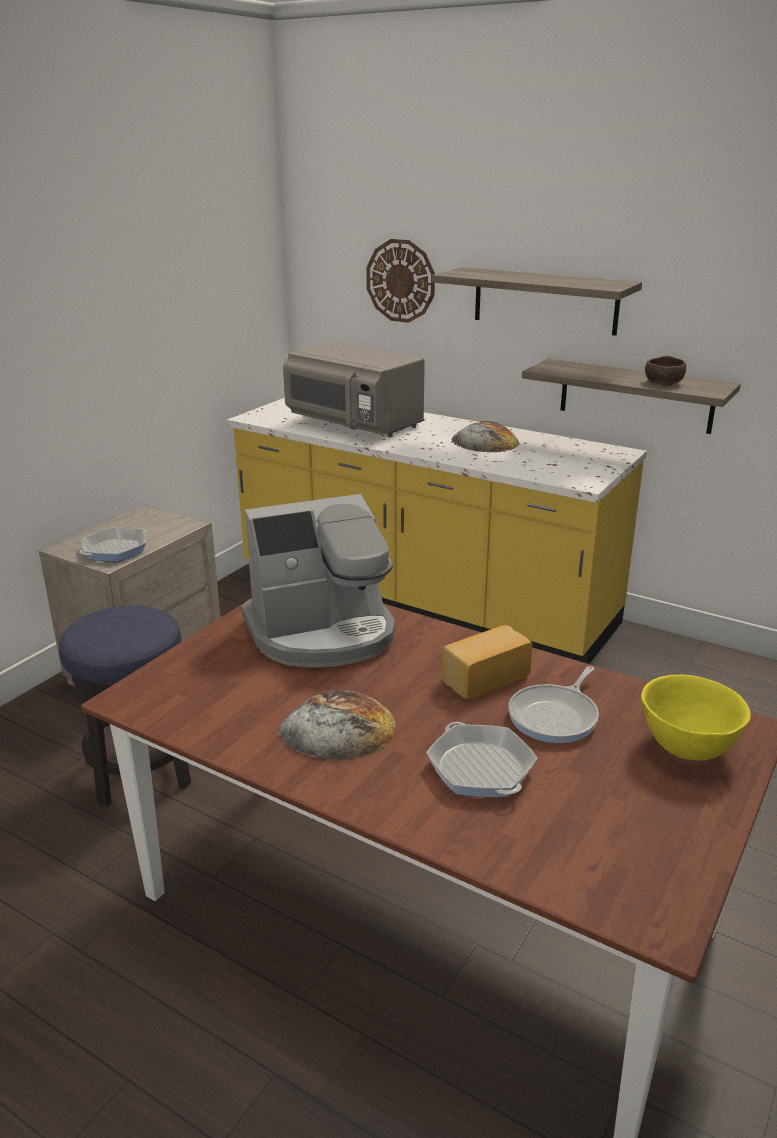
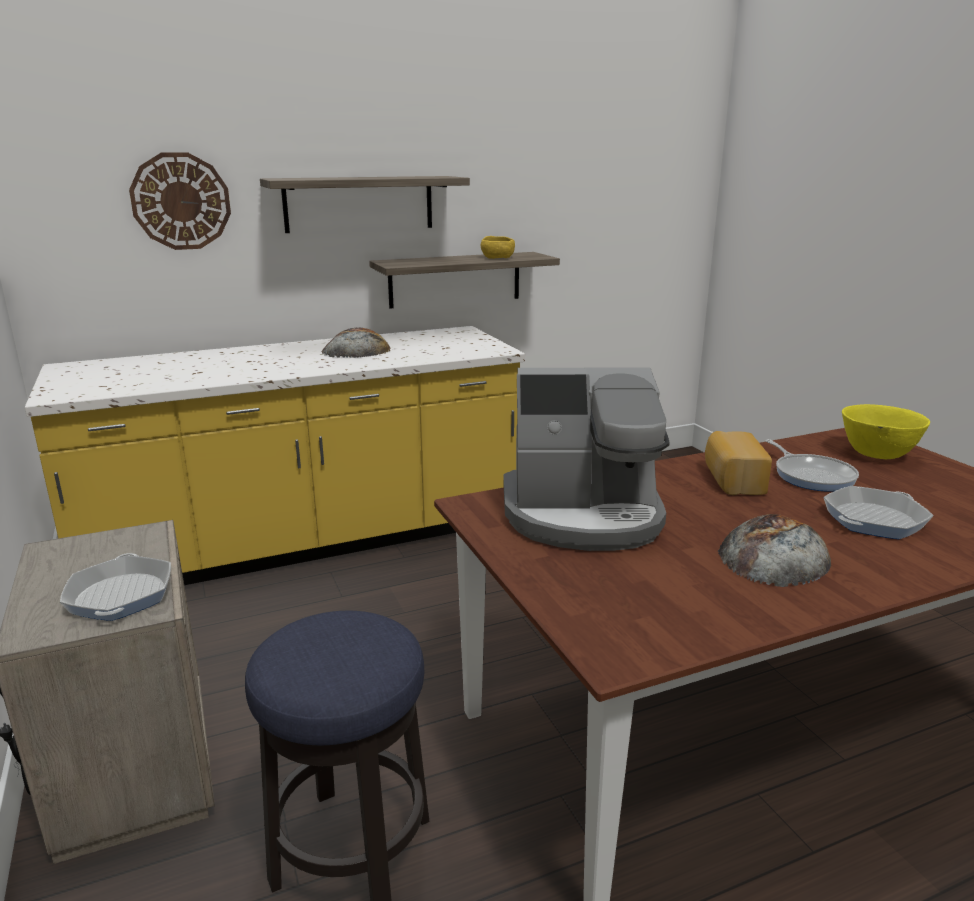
camera: 55 degrees left, 5 degrees down
coffee machine [242,494,395,668] -> coffee machine turned 75 degrees clockwise [503,367,670,551]
grey microwave [283,342,425,437] -> none
frying pan [426,722,537,797] -> frying pan turned 135 degrees clockwise [823,486,934,539]
brown bowl [645,356,686,386] -> yellow bowl [481,236,515,259]

